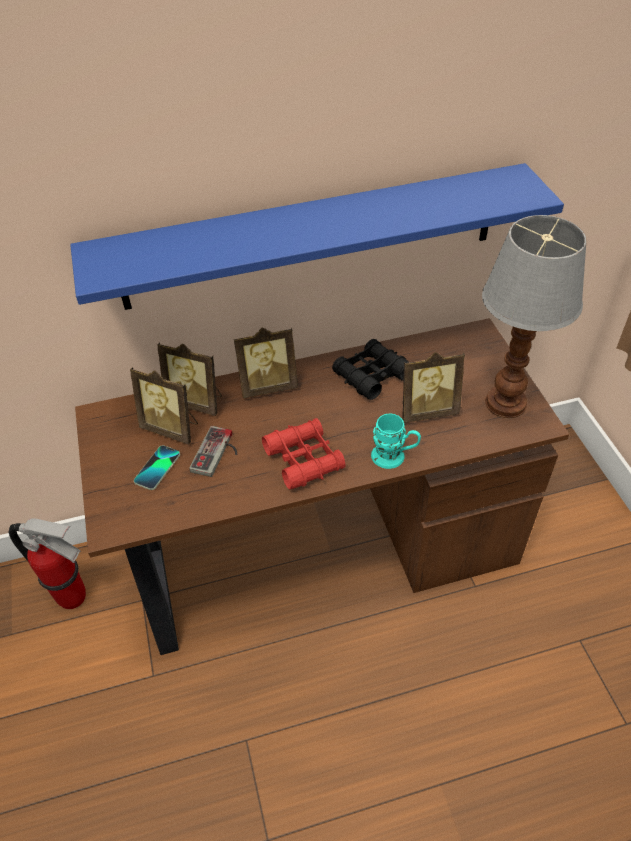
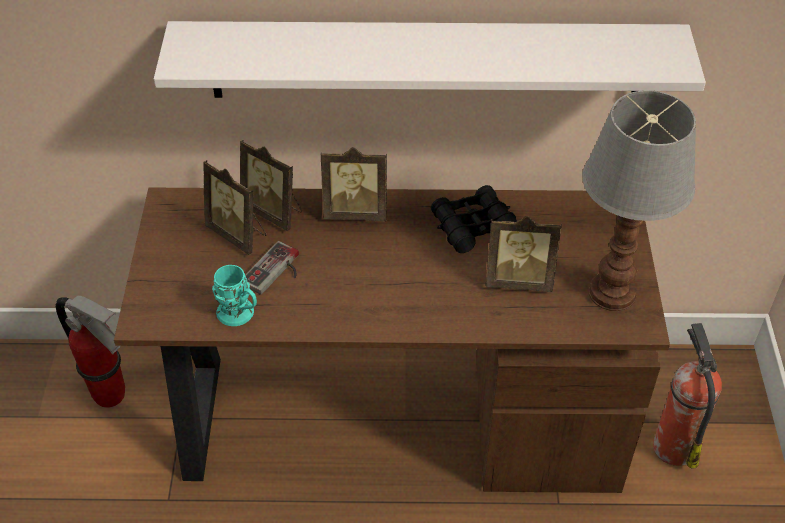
camera: 15 degrees right, 0 degrees up
blue shelf [70,163,564,310] -> white shelf [154,21,706,98]
phone [134,445,180,490] -> none
red binoculars [262,418,346,489] -> none
turquoise mug [371,413,421,469] -> turquoise mug moved to [212,265,257,326]
none -> fire extinguisher [653,323,722,469]

